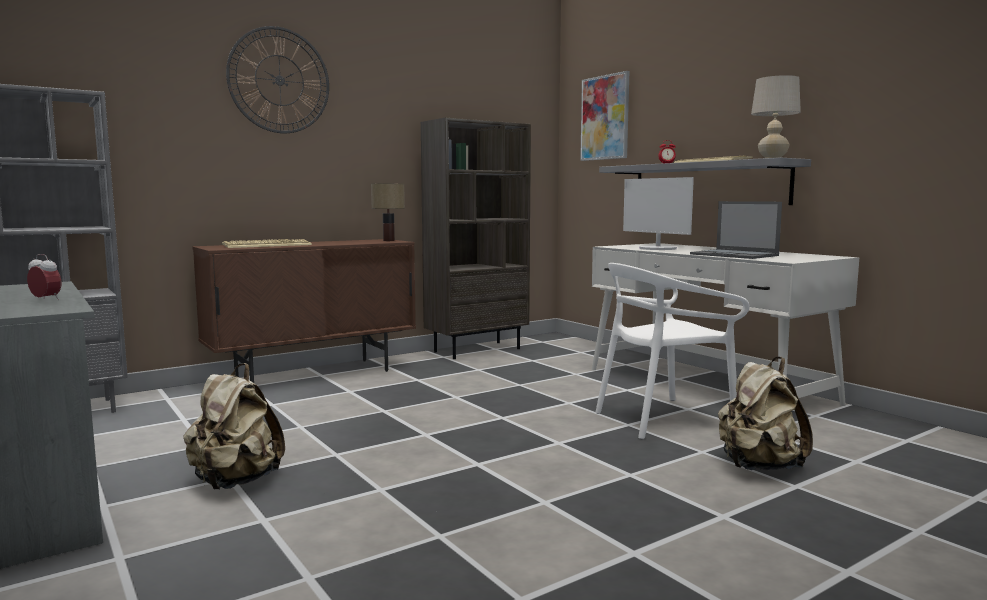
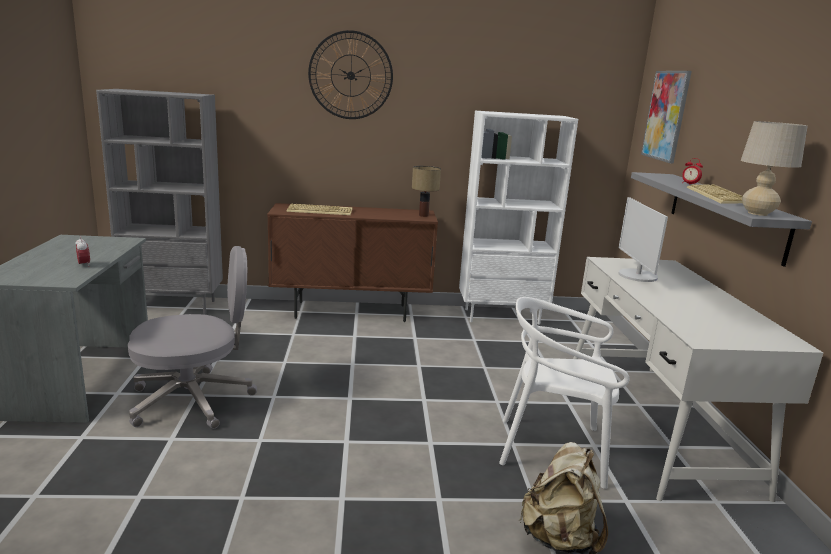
camera: 30 degrees right, 10 degrees up
beige backpack [183,363,285,489] -> grey office chair [128,246,257,429]
brown bookcase [421,118,531,359] -> white bookcase [459,111,578,325]
laptop [690,201,782,259] -> none

